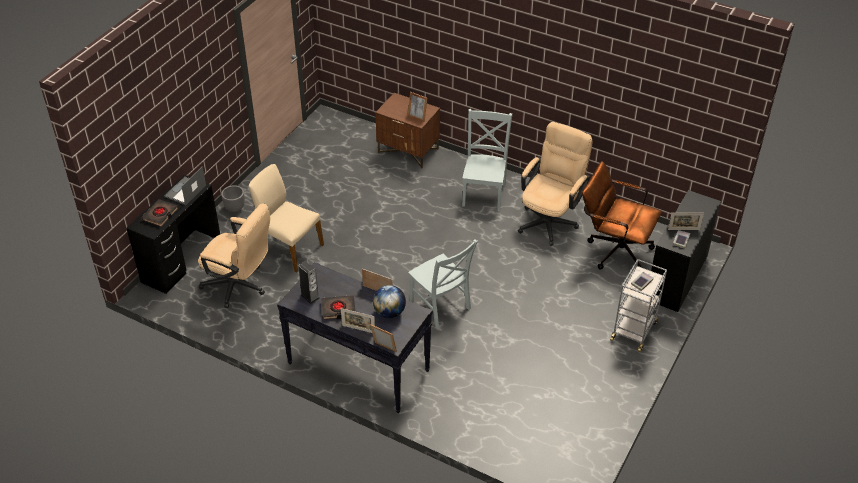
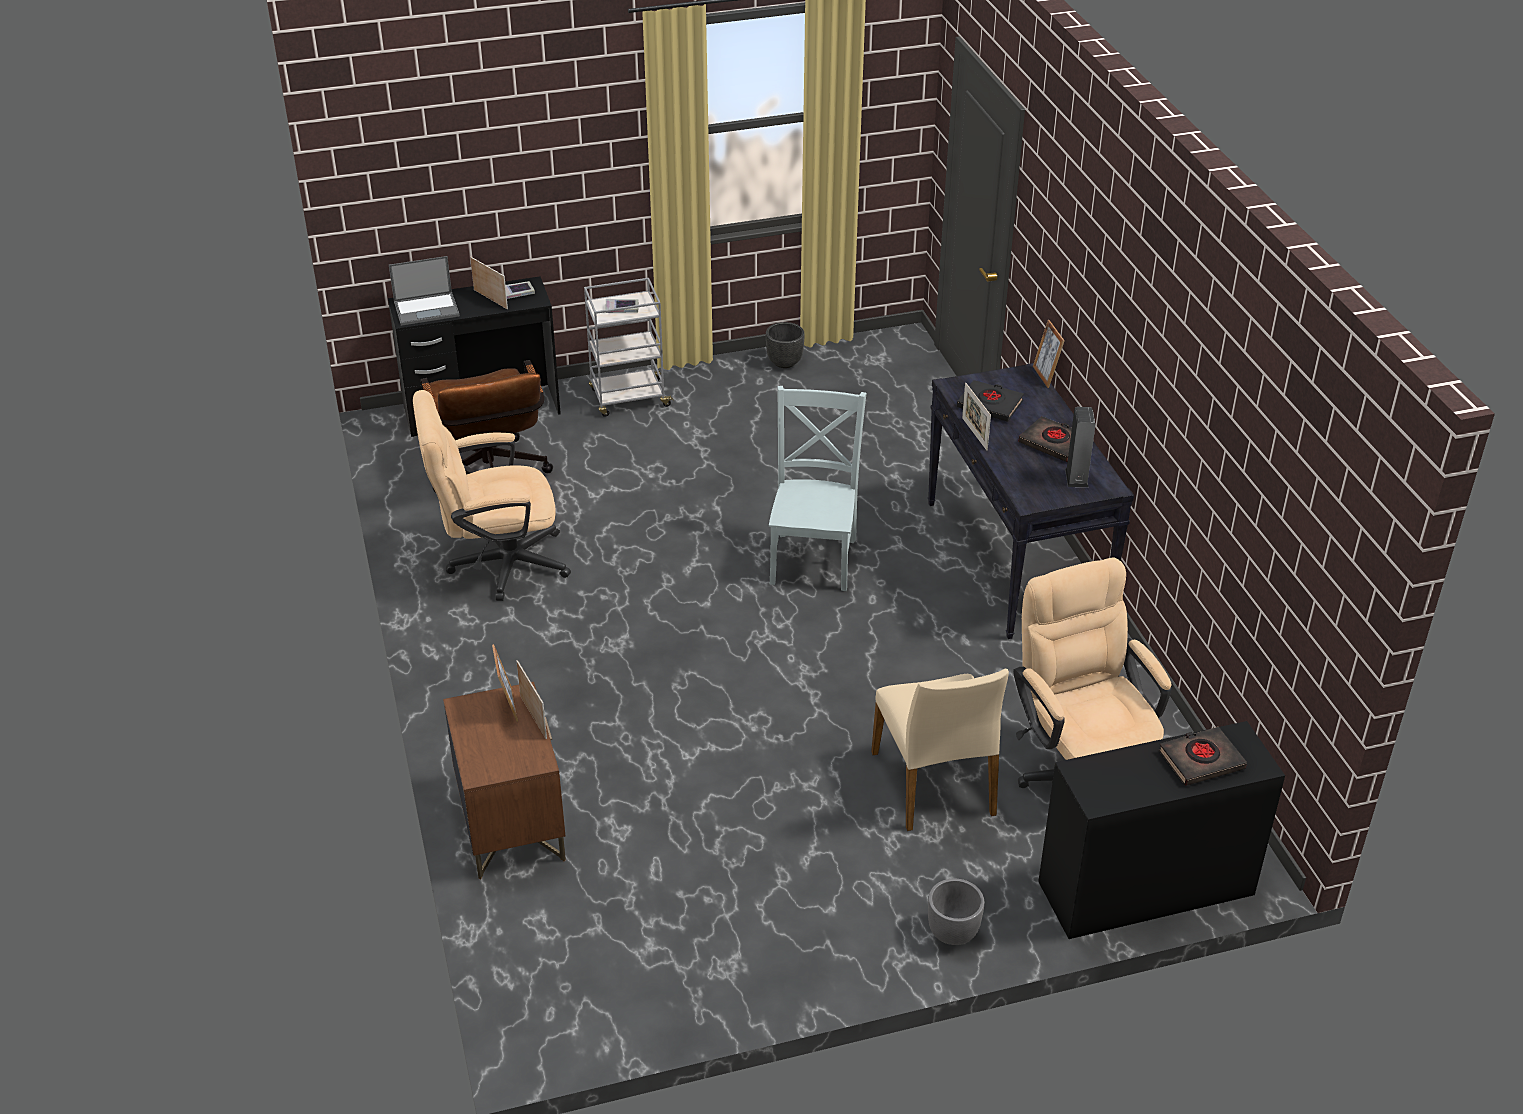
camera: 135 degrees left, 5 degrees down
laptop [164,166,206,205] -> laptop moved to [389,256,460,326]
picture frame [341,308,375,333] -> picture frame moved to [516,660,547,739]
globe [373,285,406,318] -> black book [957,380,1024,422]
grey chair [462,109,512,211] -> none
none -> black planter [766,322,805,368]

